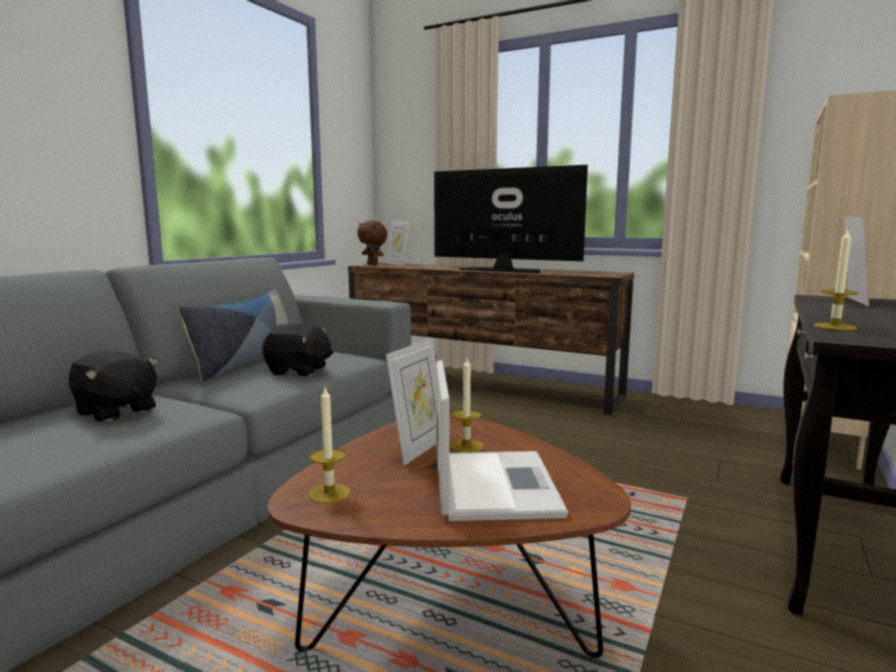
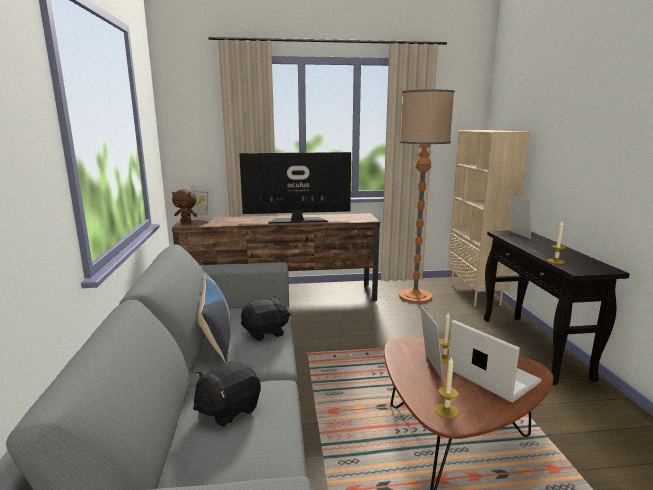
camera: 35 degrees left, 5 degrees up
black plush toy [69,350,159,422] -> black plush toy turned 135 degrees clockwise [193,361,261,427]
none -> floor lamp [399,90,455,303]

